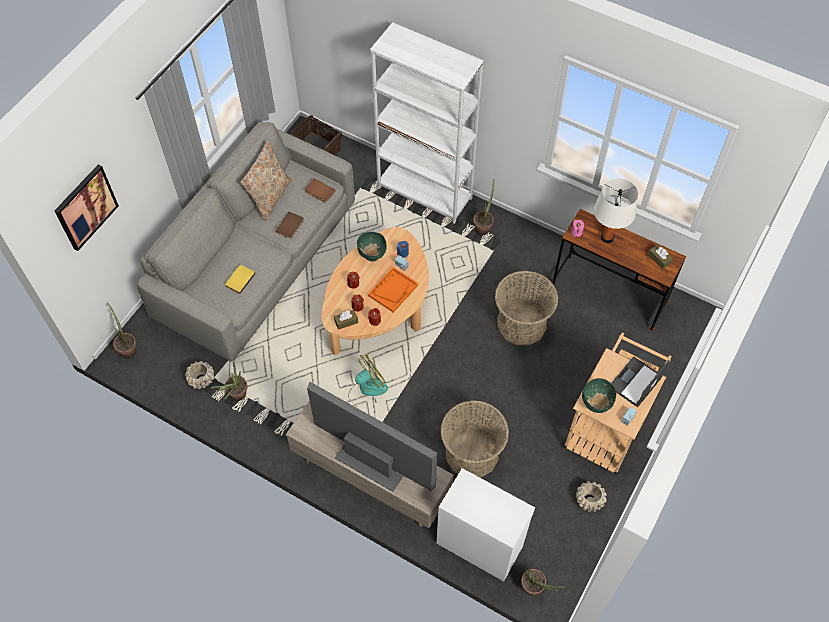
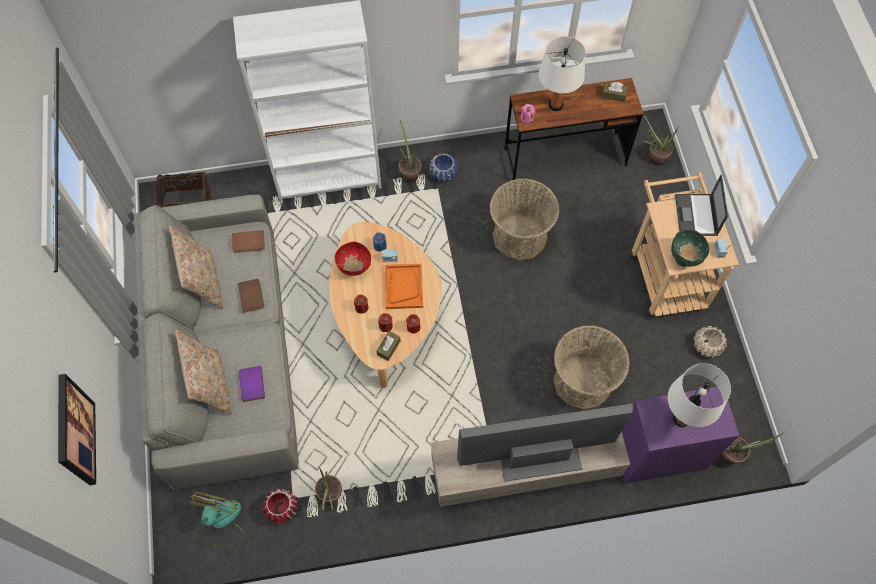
camera: 40 degrees left, 5 degrees up
potted plant [107,302,136,358] -> potted plant moved to [643,114,679,165]
beige planter [185,361,214,389] -> red planter [262,489,298,524]
yellow book [225,265,256,294] -> purple book [239,366,265,402]
fan [348,354,388,409] -> fan moved to [190,491,245,547]
green bowl [357,232,387,262] -> red bowl [335,242,371,276]
white cabinet [436,468,535,581] -> purple cabinet [622,387,739,483]
none -> beige pillow [175,330,231,415]
none -> blue planter [429,153,458,182]
none -> white table lamp [668,363,731,427]

